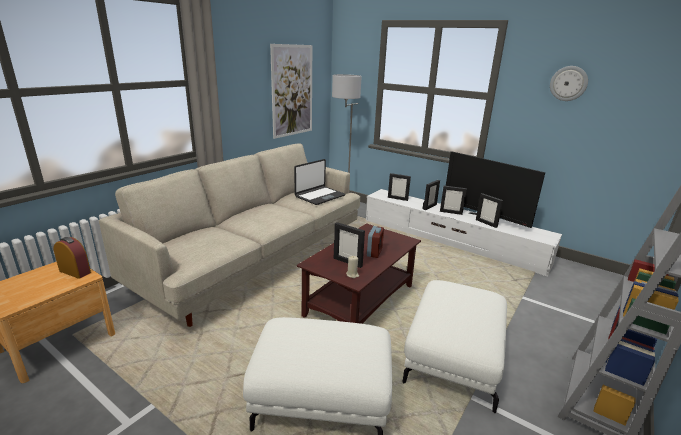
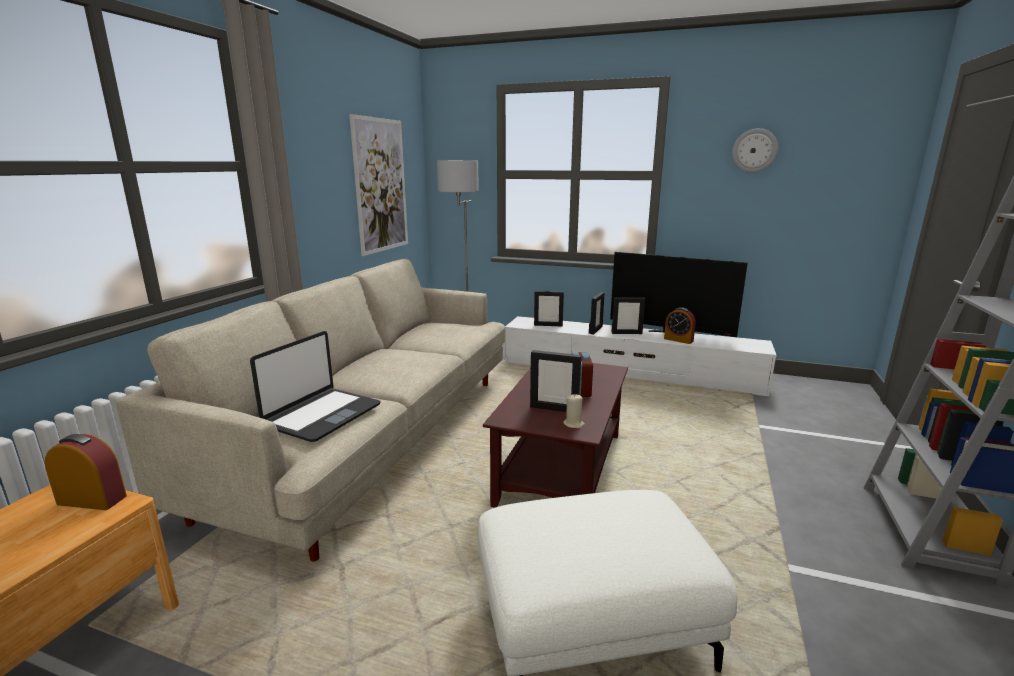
camera: 15 degrees left, 5 degrees down
laptop [294,159,345,205] -> laptop moved to [250,331,381,442]
white ottoman [402,280,507,414] -> none
picture frame [476,193,503,228] -> alarm clock [664,307,696,344]

